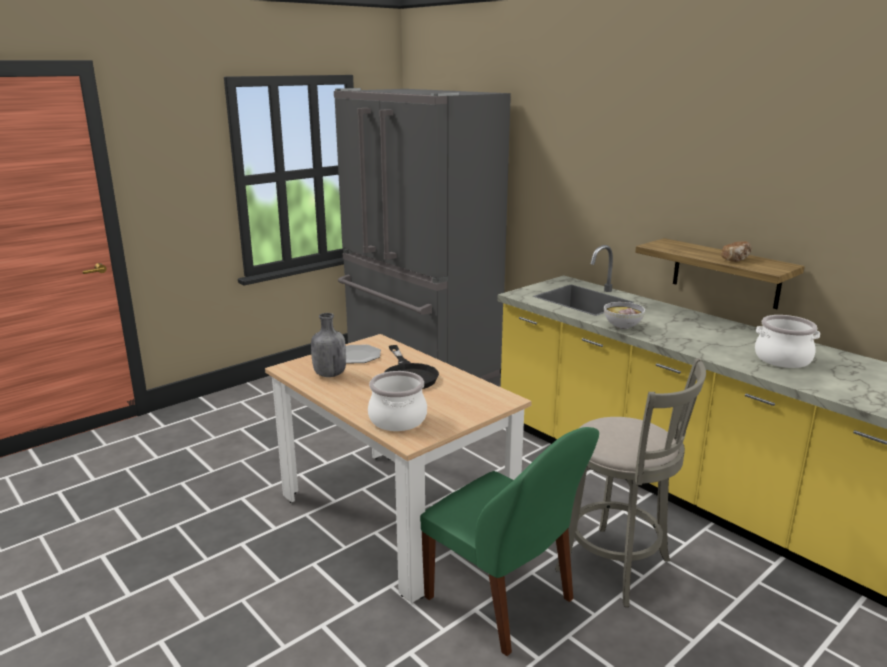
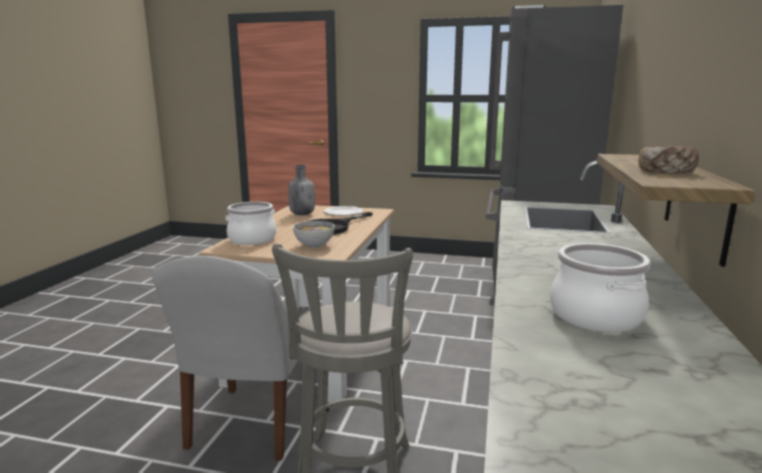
camera: 55 degrees right, 5 degrees down
green chair [420,427,599,656] -> white chair [152,256,300,461]
bowl [604,302,645,329] -> bowl moved to [293,221,335,248]

